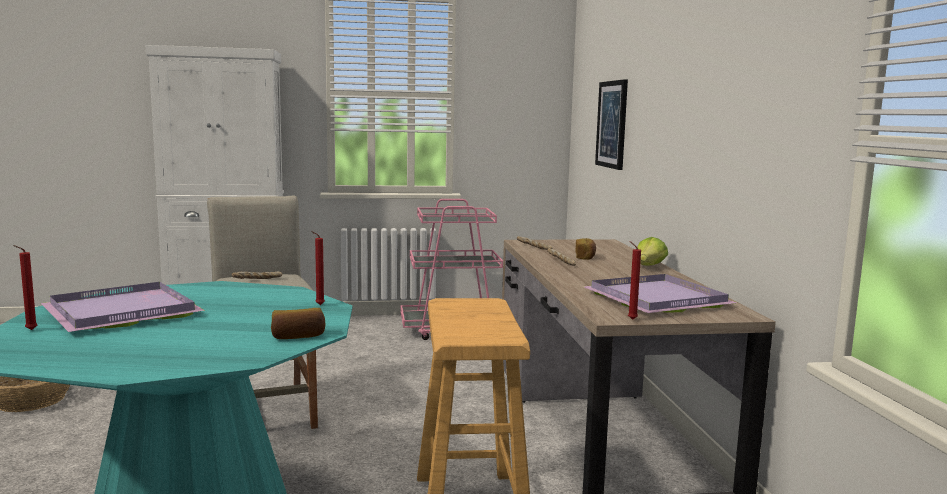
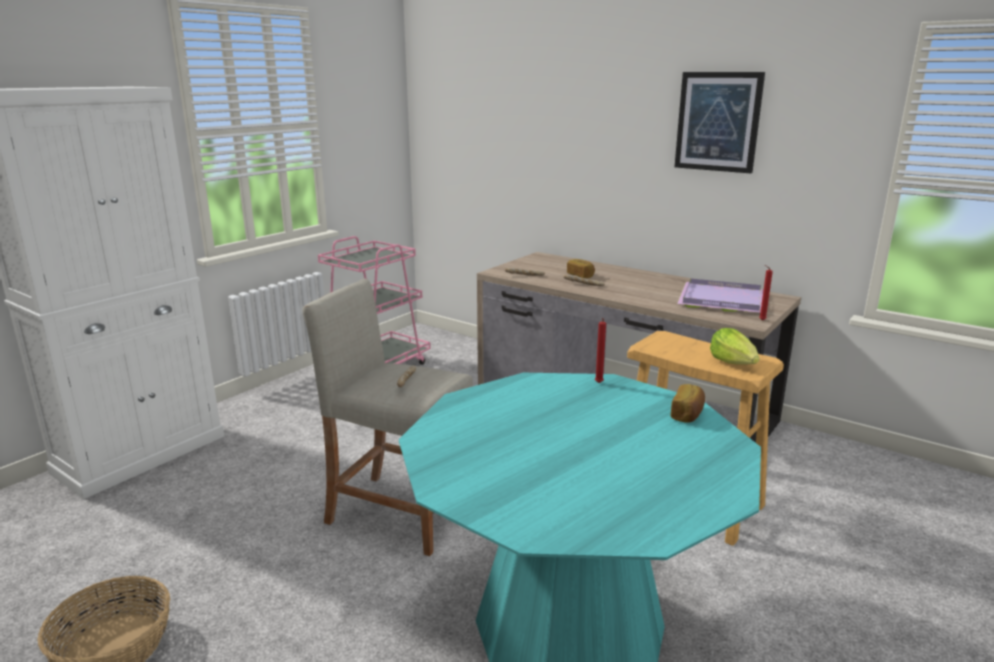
camera: 45 degrees left, 10 degrees up
red candle [13,245,37,330] -> none
purple tray [41,282,205,332] -> none
picture [595,79,628,170] -> picture moved to [675,72,765,173]
lettuce [637,237,668,266] -> lettuce moved to [710,328,760,365]

